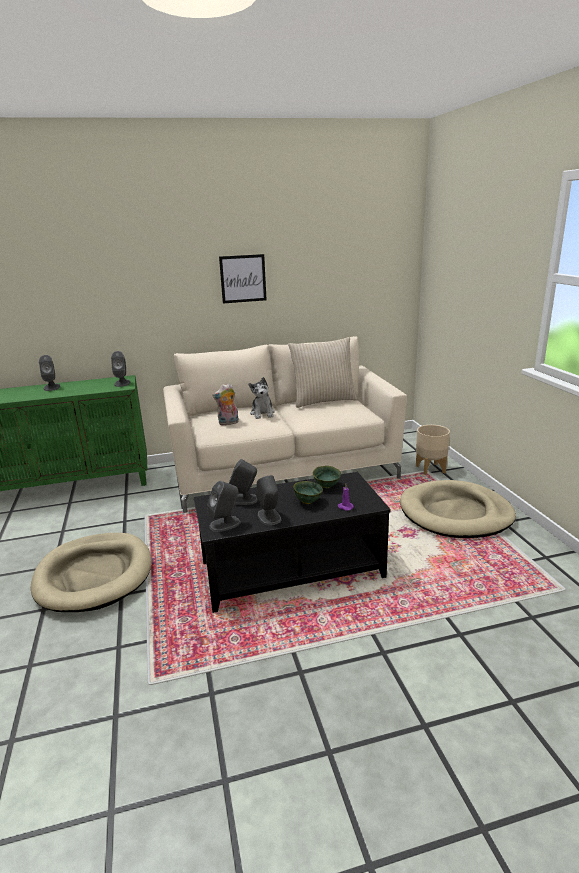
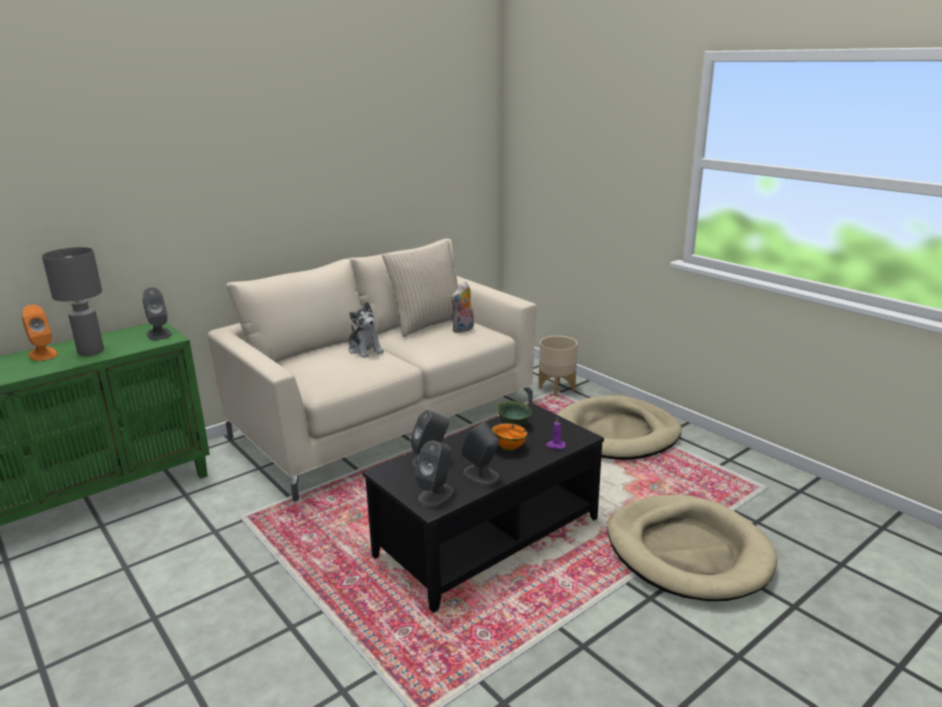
camera: 25 degrees left, 0 degrees up
beige dog bed [31,533,151,612] -> beige dog bed moved to [607,495,778,601]
grey speaker [39,355,60,391] -> orange speaker [22,305,58,361]
plush toy [212,383,239,425] -> plush toy moved to [451,282,474,333]
picture [219,254,267,304] -> none
green bowl [293,481,323,504] -> orange bowl [492,423,528,451]
none -> grey table lamp [42,247,104,356]

